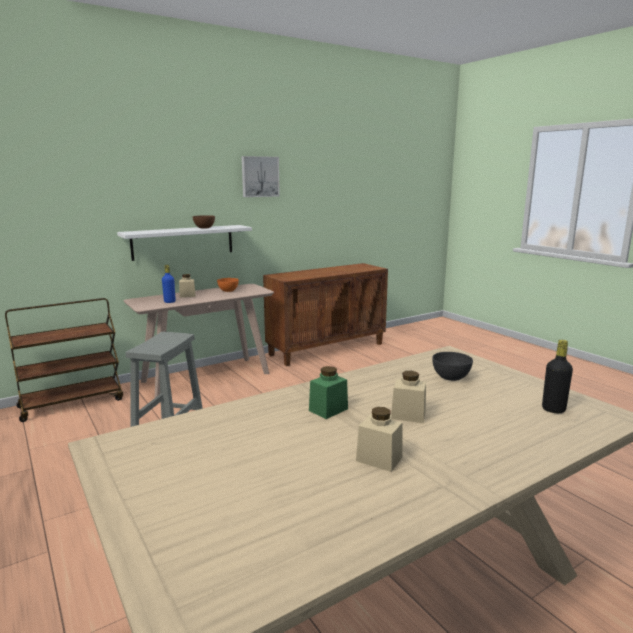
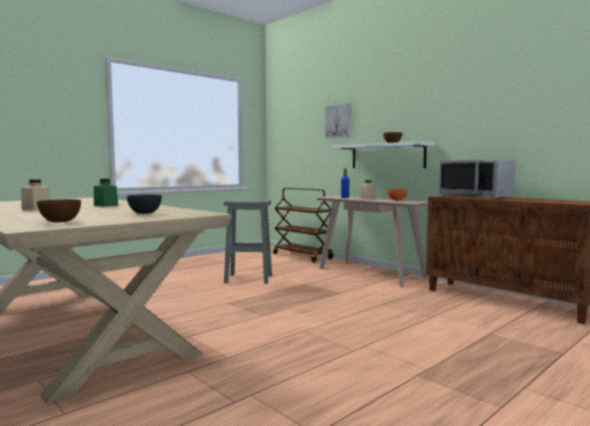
camera: 80 degrees right, 10 degrees down
picture [242,156,280,197] -> picture moved to [325,104,351,138]
beige jar [391,371,426,423] -> none
black bottle [542,340,573,413] -> brown bowl [37,199,81,222]
none -> grey microwave [439,160,516,199]

